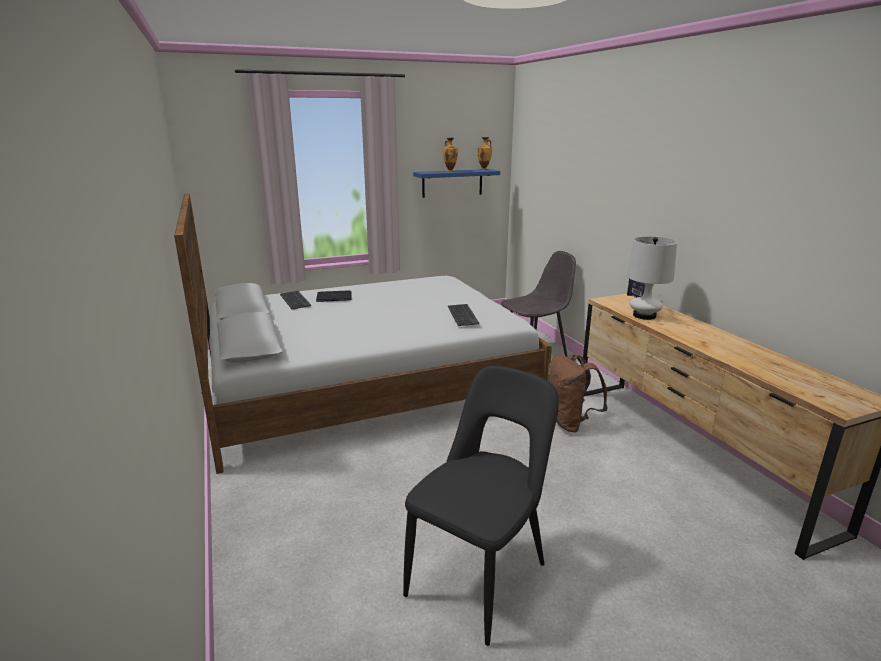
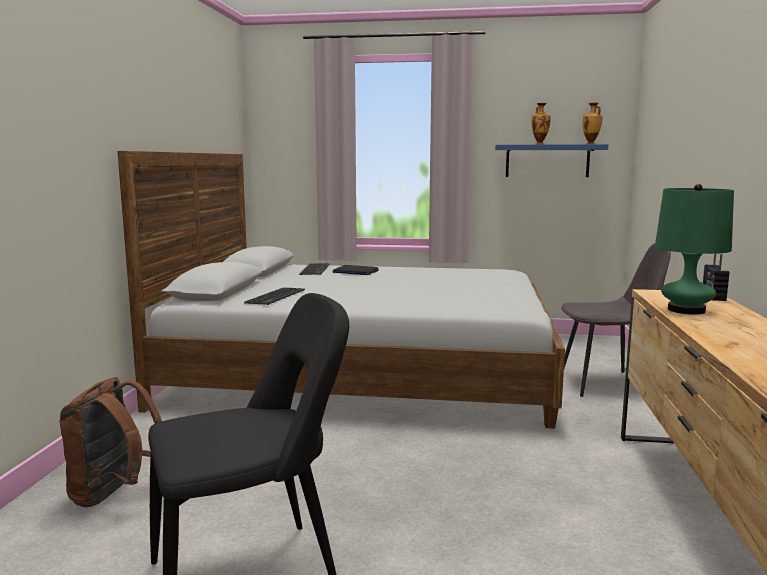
camera: 30 degrees right, 10 degrees down
keyboard [448,304,479,326] -> keyboard moved to [244,288,305,305]
brown backpack [547,354,608,432] -> brown backpack moved to [59,377,162,507]
white table lamp [627,237,677,320] -> green table lamp [655,184,734,314]

